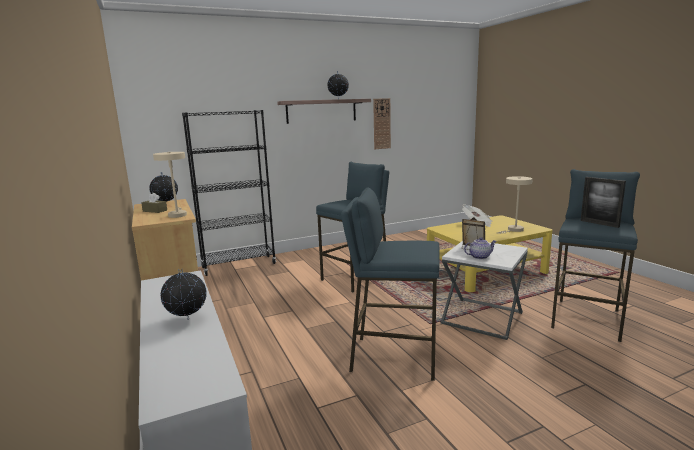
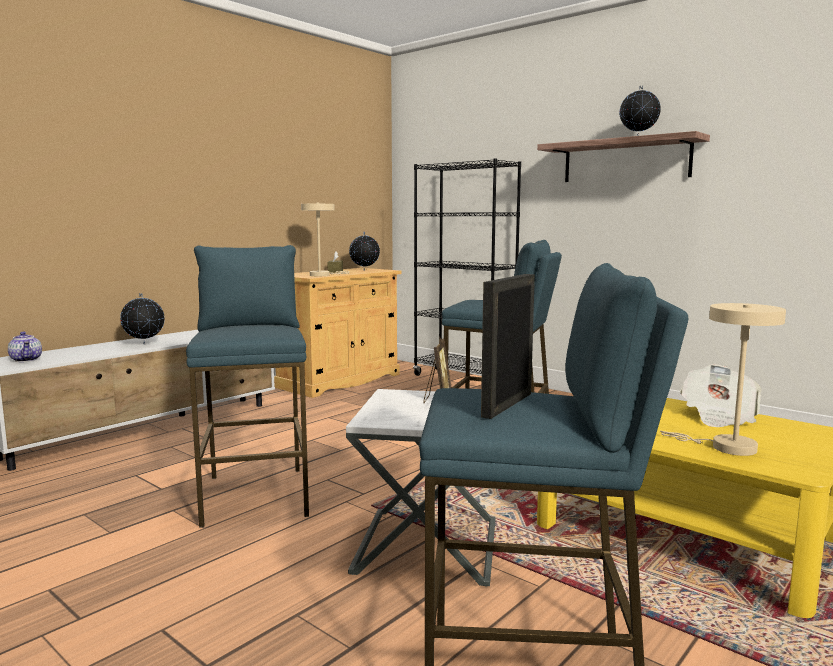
camera: 65 degrees right, 5 degrees down
wall clock [373,98,391,149] -> none
teapot [464,237,497,259] -> teapot moved to [8,331,42,362]

